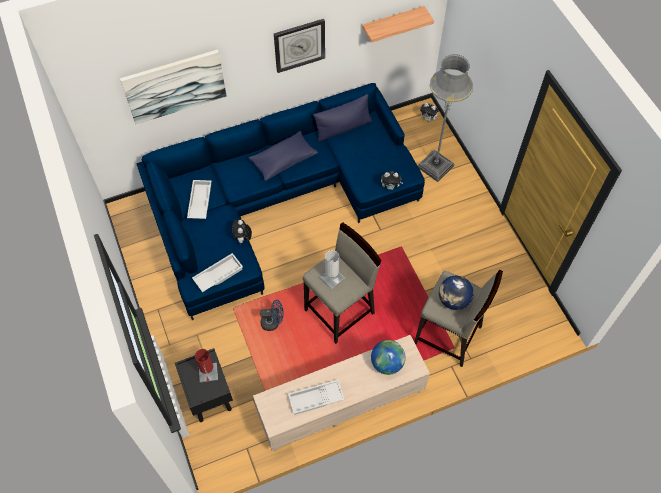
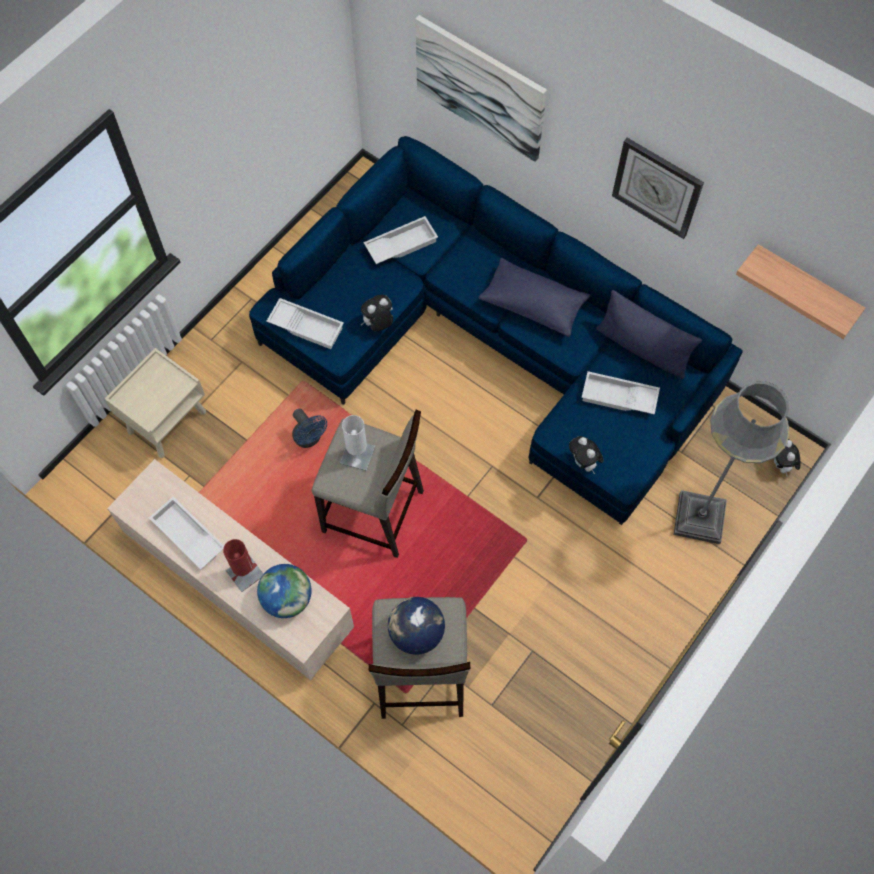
camera: 60 degrees right, 5 degrees up
black nightstand [175,348,233,422] -> beige nightstand [105,348,206,458]
red table lamp [195,349,218,382] -> red table lamp moved to [223,539,264,592]
none -> white tray [582,371,660,415]

